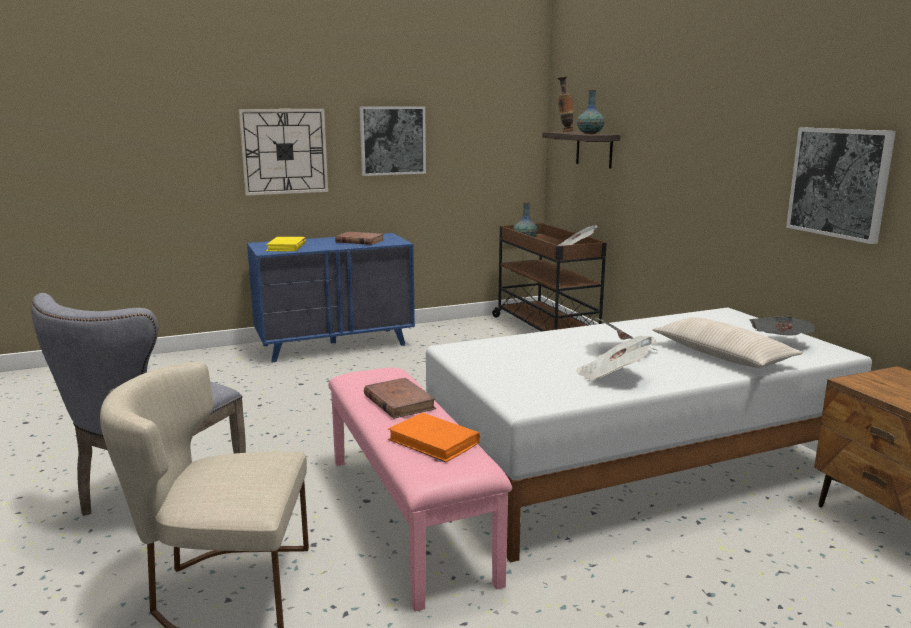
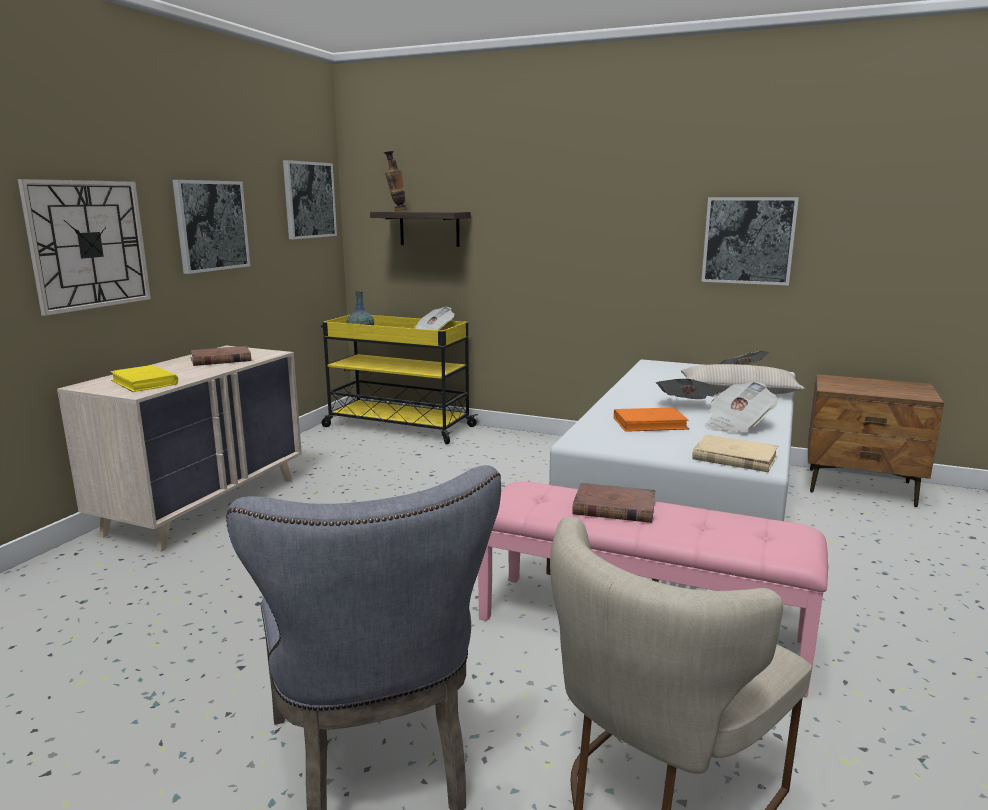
camera: 45 degrees left, 0 degrees up
blue dresser [247,233,415,362] -> beige dresser [57,345,302,552]
orange book [388,413,480,462] -> orange book moved to [614,407,690,432]
brown cart [492,223,607,332] -> yellow cart [321,315,478,444]
vase [577,90,605,134] -> none
none -> picture [283,160,337,239]
none -> beige book [692,435,778,472]

